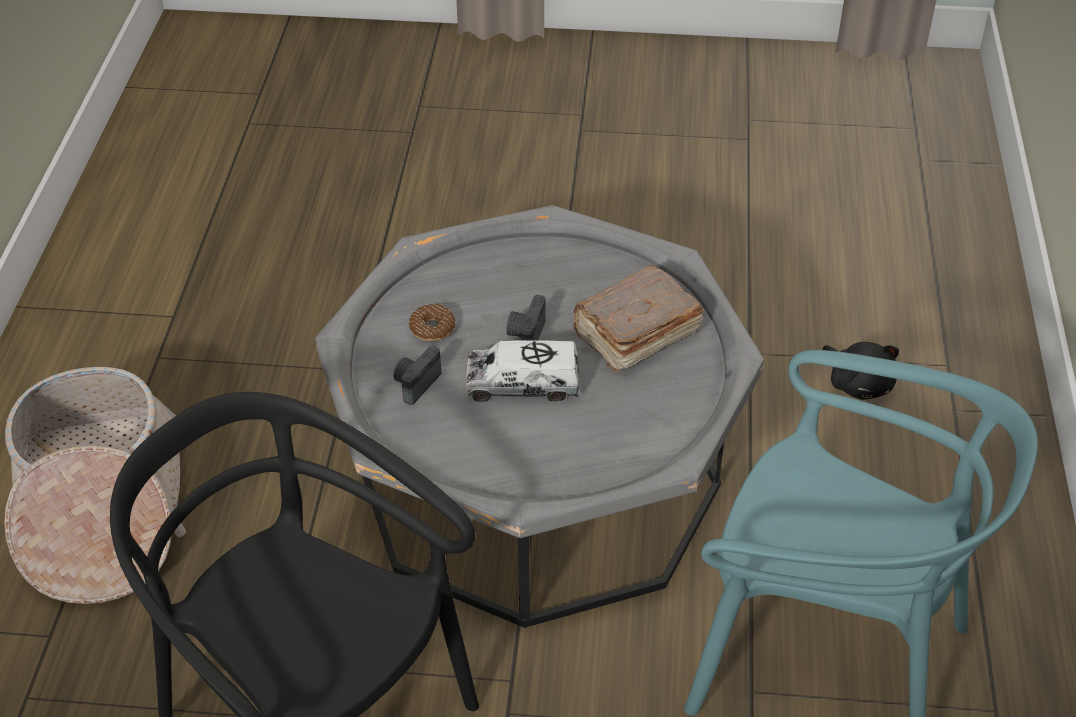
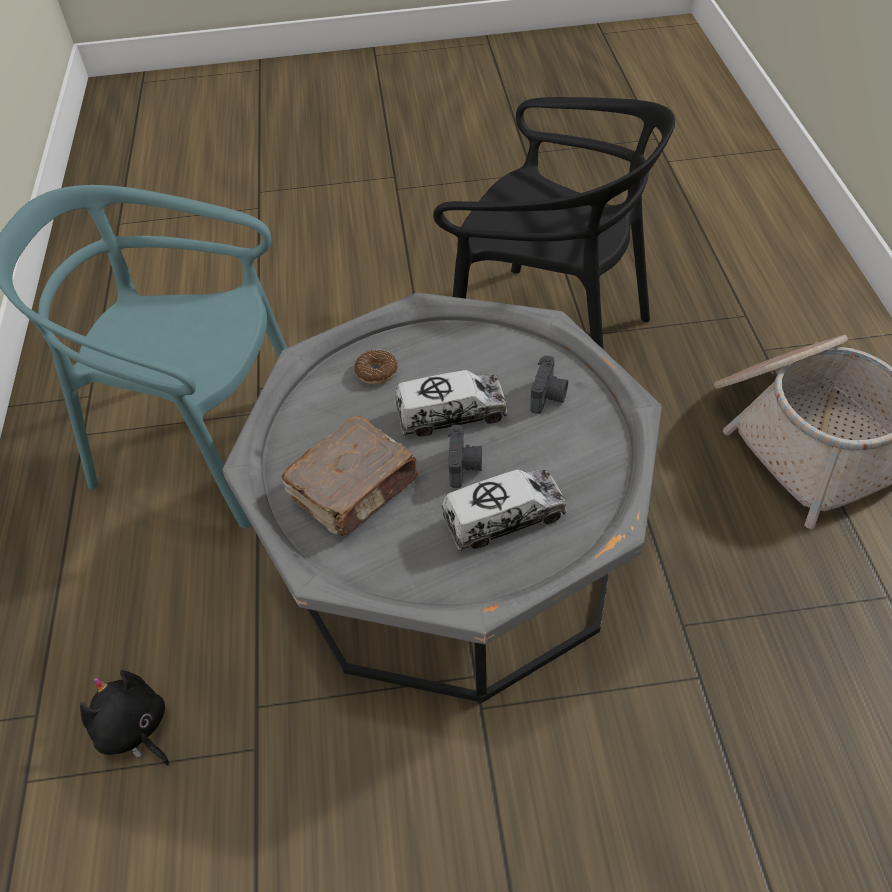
camera: 170 degrees right, 5 degrees up
donut [409,304,455,341] -> donut moved to [354,349,398,384]
none -> toy truck [442,469,567,551]

